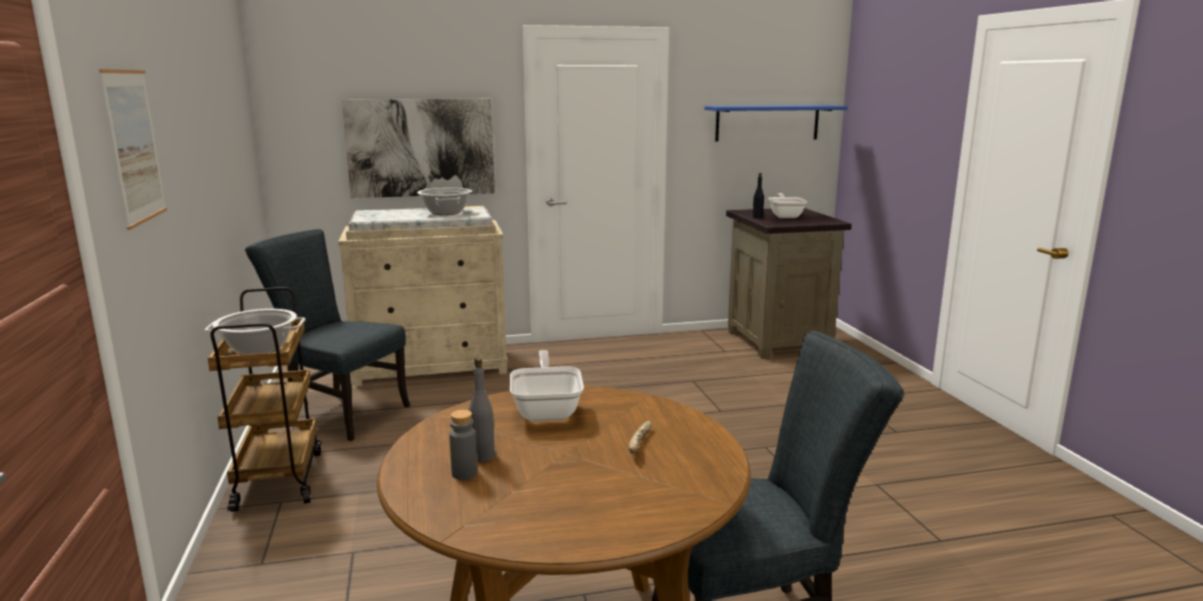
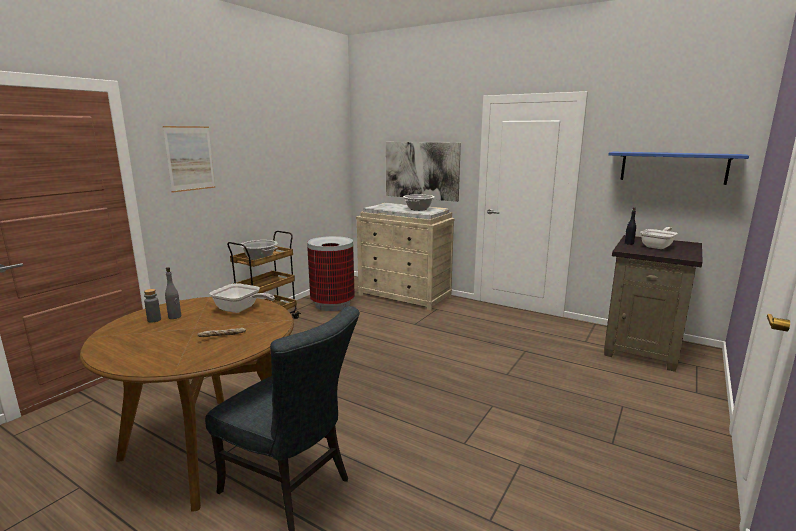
camera: 45 degrees right, 0 degrees up
grey chair [245,229,410,441] -> trash can [307,236,355,311]
frying pan [510,350,584,421] -> frying pan turned 75 degrees clockwise [209,283,275,313]

